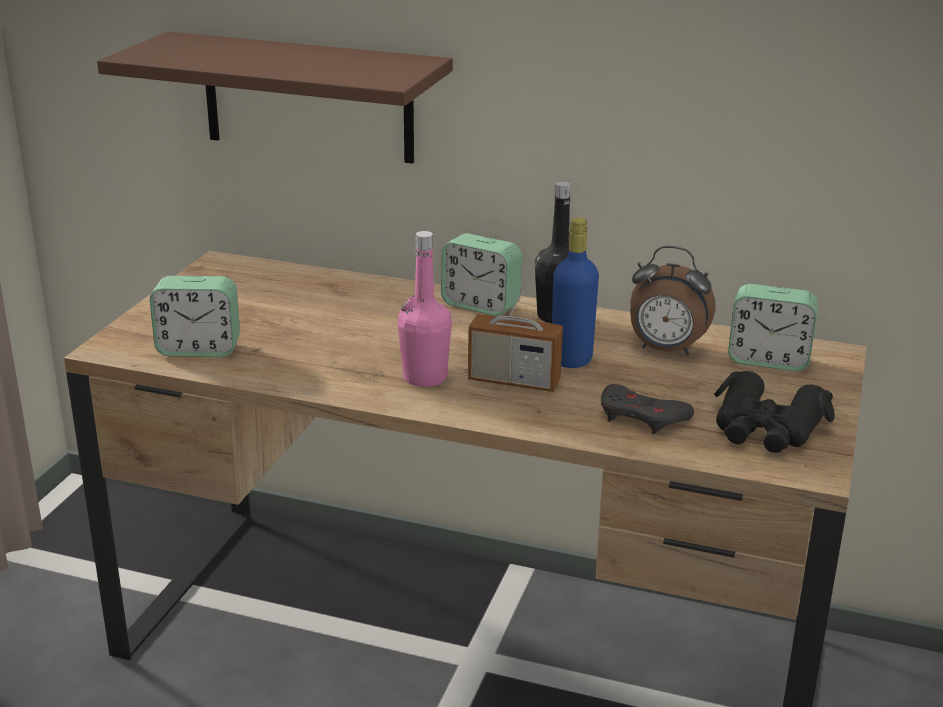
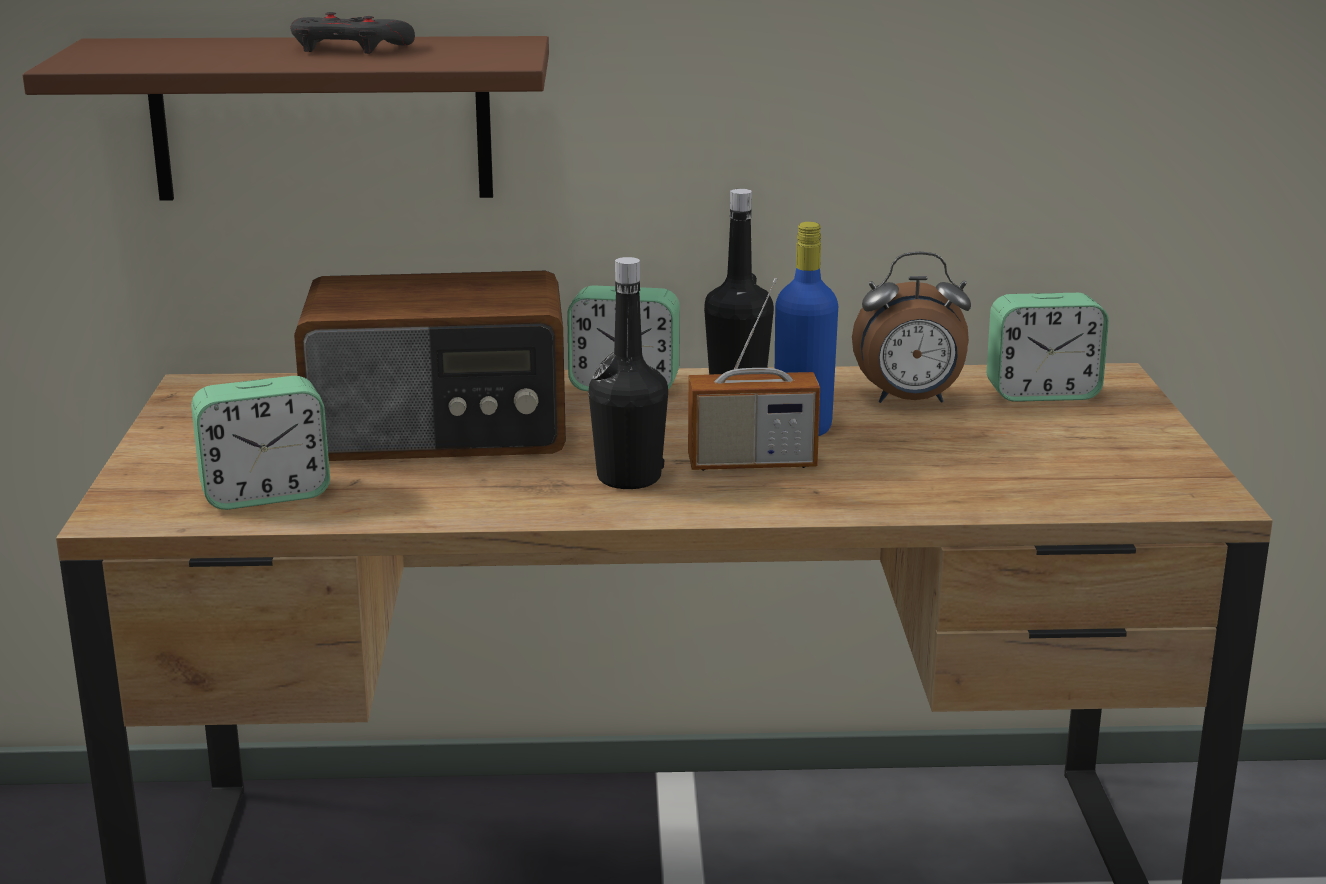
camera: 20 degrees left, 5 degrees down
pink bottle [397,231,452,387] -> black bottle [589,257,668,489]
grey game controller [601,384,694,434] -> grey game controller moved to [290,12,415,54]
black binoculars [714,371,835,453] -> none
none -> radio [294,271,566,461]

